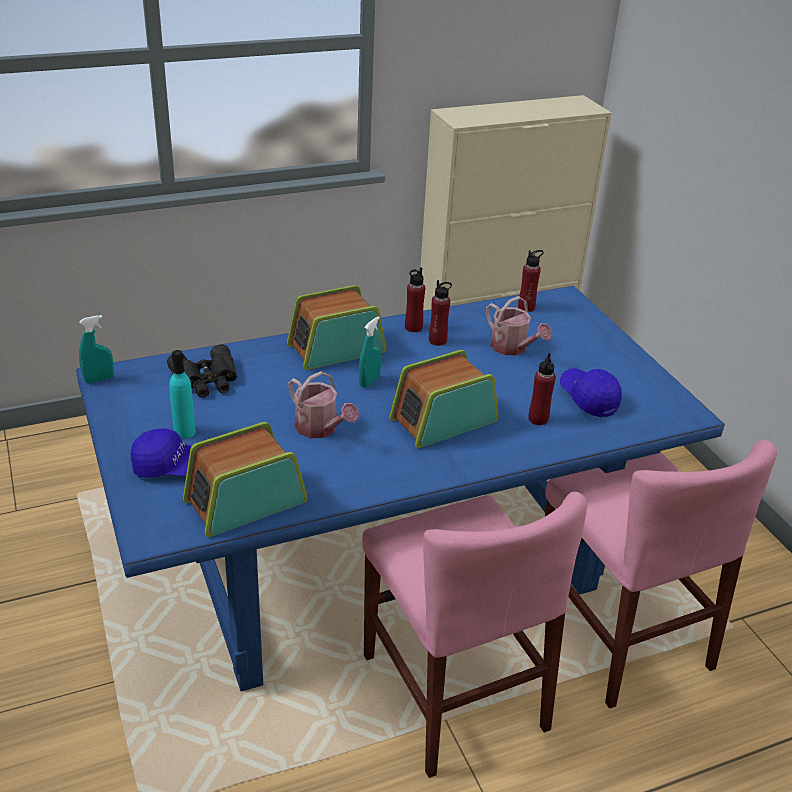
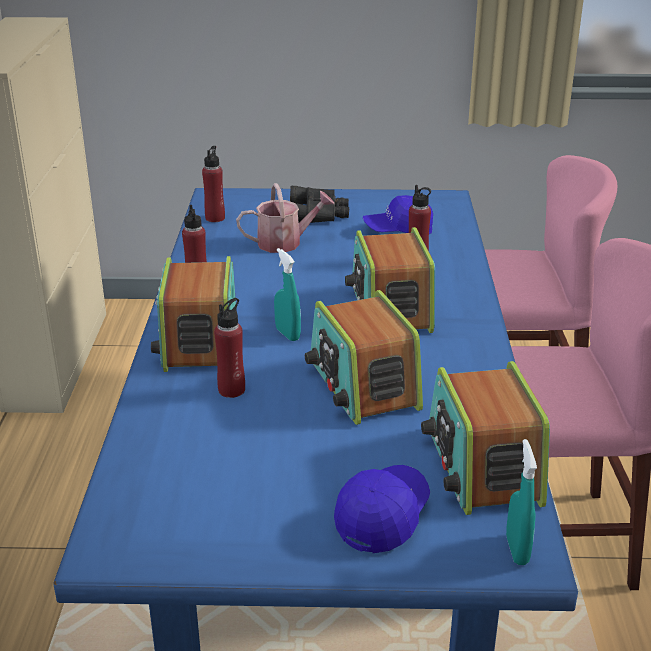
camera: 65 degrees left, 5 degrees down
turquoise spray bottle [79,315,114,383] -> turquoise spray bottle moved to [506,439,537,565]
black binoculars [167,344,237,398] -> black binoculars moved to [290,186,349,223]
turquoise bottle [169,350,196,439] -> none
watering can [288,371,359,438] -> radio [305,290,423,425]
red bottle [429,280,452,346] -> red bottle moved to [214,298,245,398]

